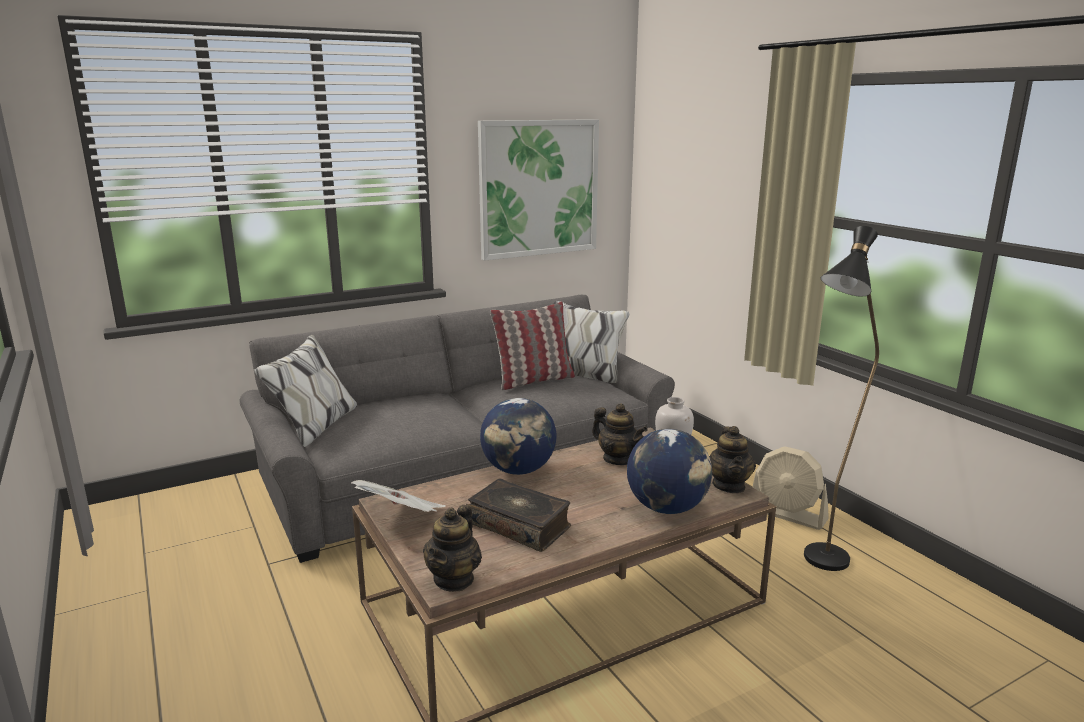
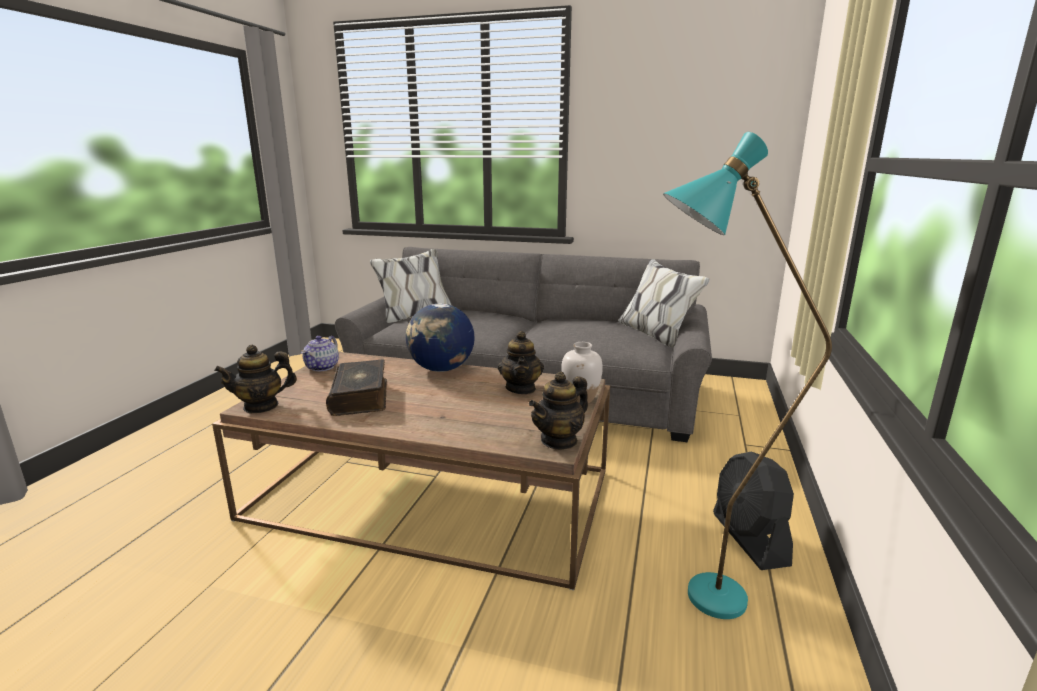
camera: 45 degrees right, 0 degrees up
newspaper [351,480,445,512] -> teapot [301,336,339,371]
picture [478,119,599,261] -> none
pillow [490,302,575,390] -> none
globe [627,429,712,514] -> none
beige fan [753,446,829,530] -> black fan [713,451,794,570]
black floor lamp [804,226,879,571] -> turquoise floor lamp [663,132,832,619]

